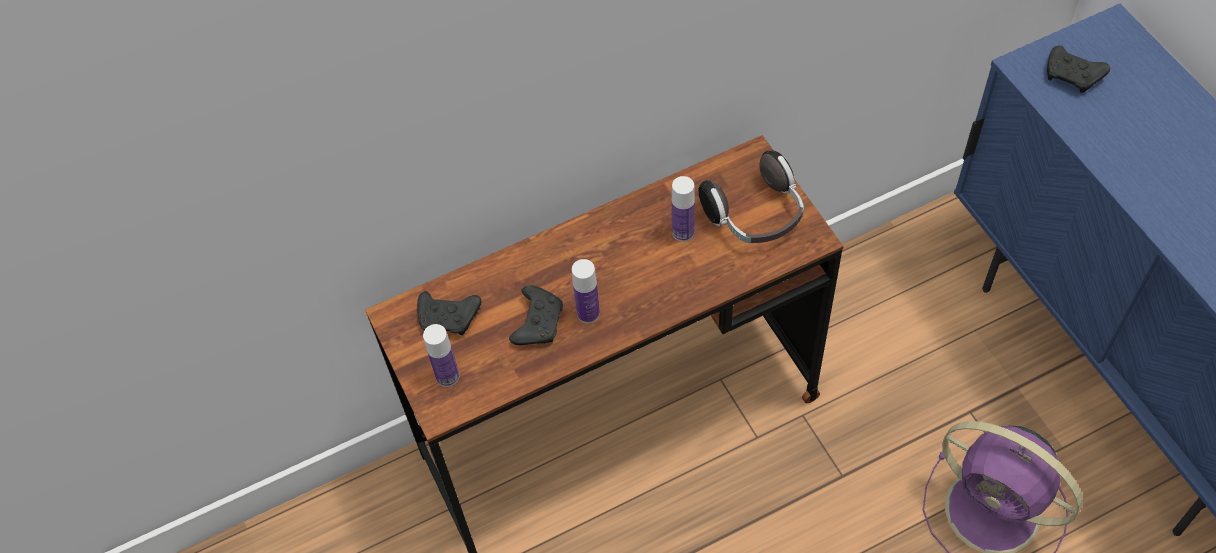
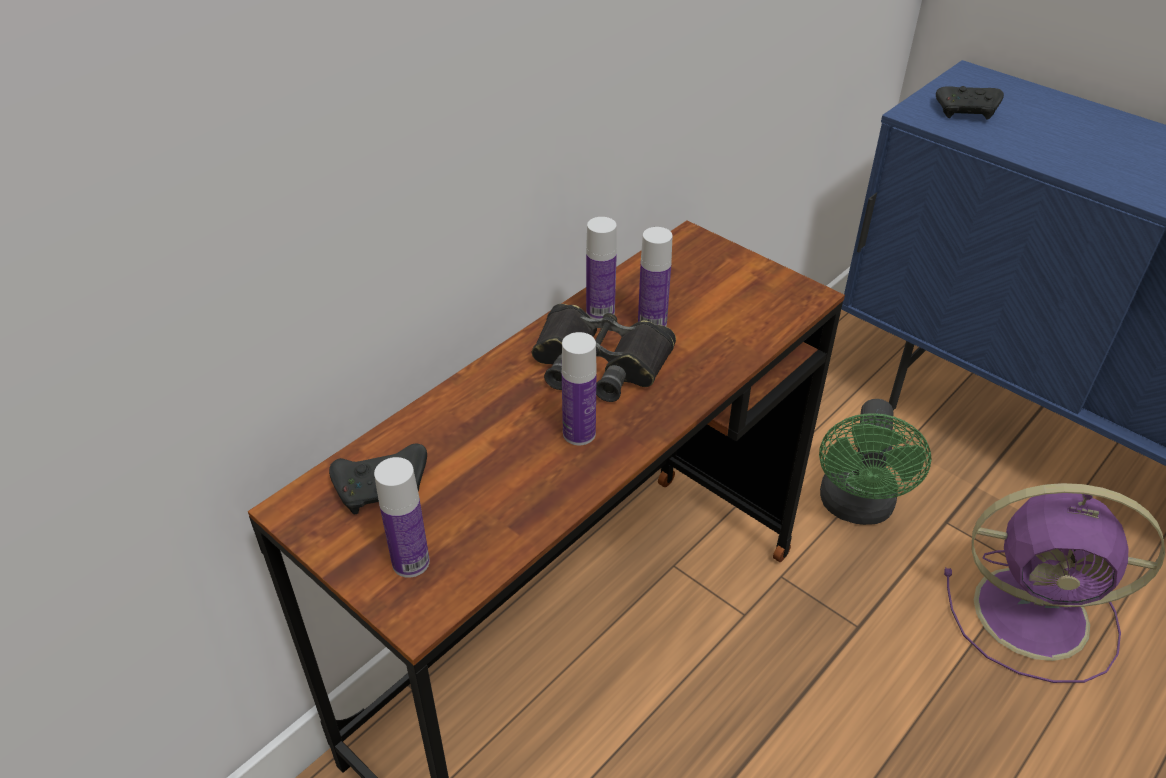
camera: 25 degrees left, 15 degrees down
black game controller [509,285,563,345] -> none
headphones [698,150,804,243] -> none
none -> black binoculars [532,304,676,402]
none -> bottle [586,217,617,319]
none -> green fan [819,399,932,525]

